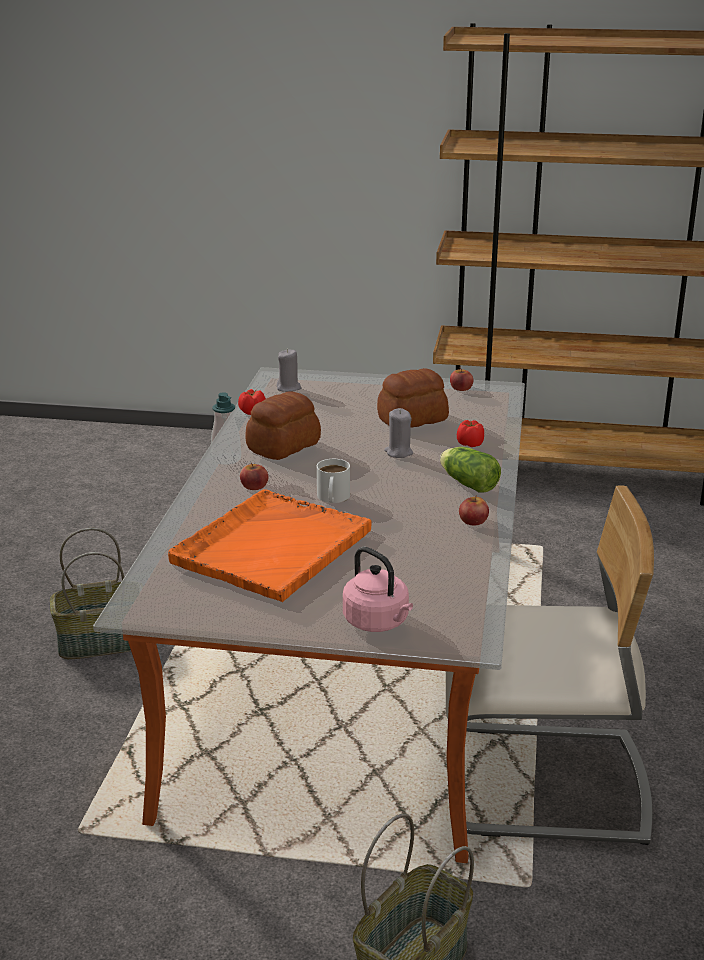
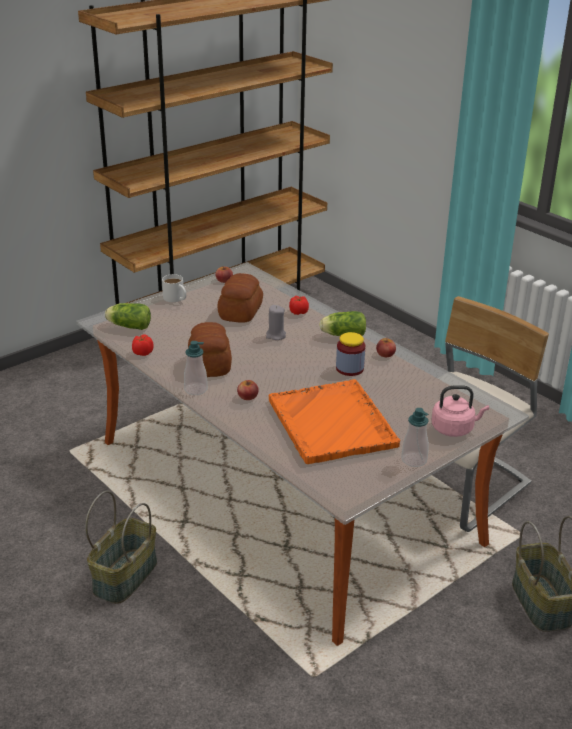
camera: 50 degrees left, 5 degrees up
grey candle [277,349,301,392] -> lettuce [105,303,151,330]
white mug [317,459,350,503] -> white mug moved to [162,274,186,302]
none -> jar [336,332,365,376]
none -> soap dispenser [401,408,429,467]

